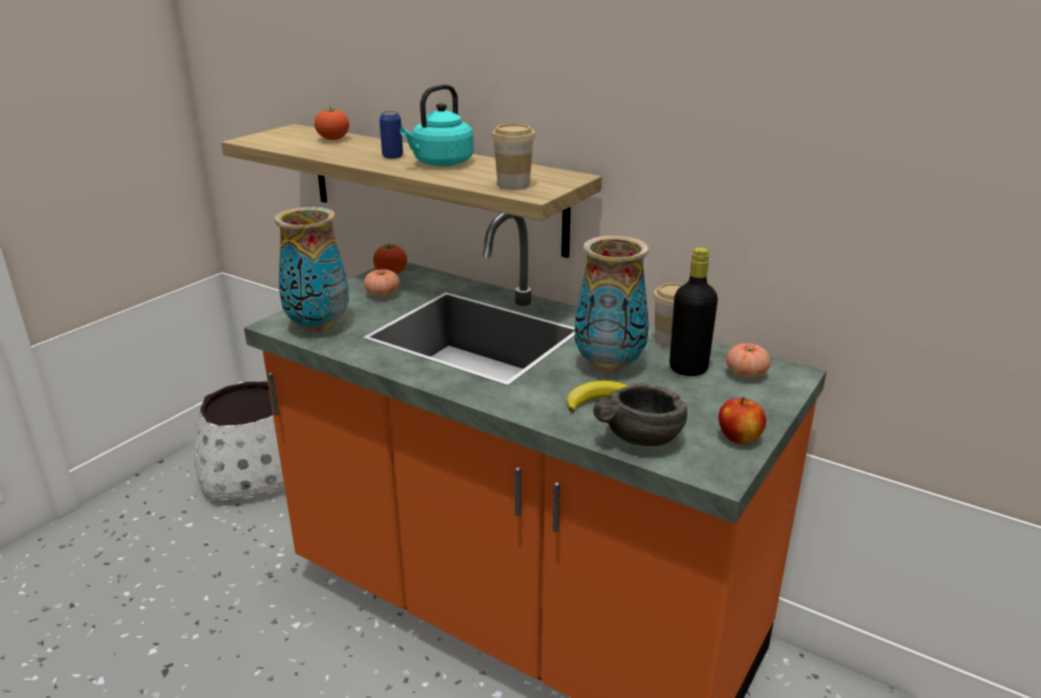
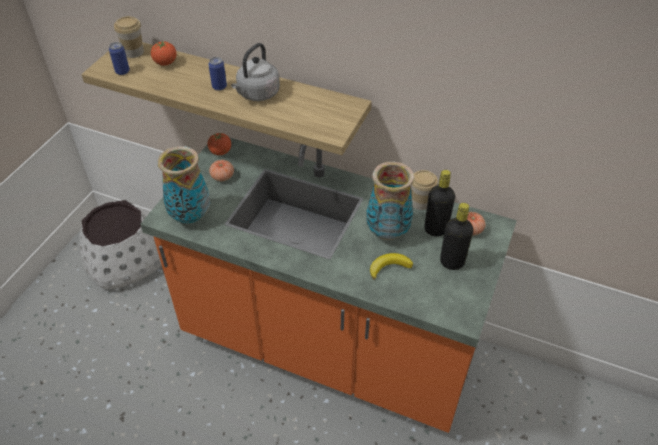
camera: 10 degrees left, 20 degrees up
turquoise kettle [400,84,473,167] -> grey kettle [231,43,280,101]
cup [492,124,535,190] -> cup moved to [114,16,144,58]
grey bowl [593,383,687,446] -> none
apple [719,397,766,444] -> none
none -> can [109,42,130,75]
none -> black bottle [440,203,473,270]

